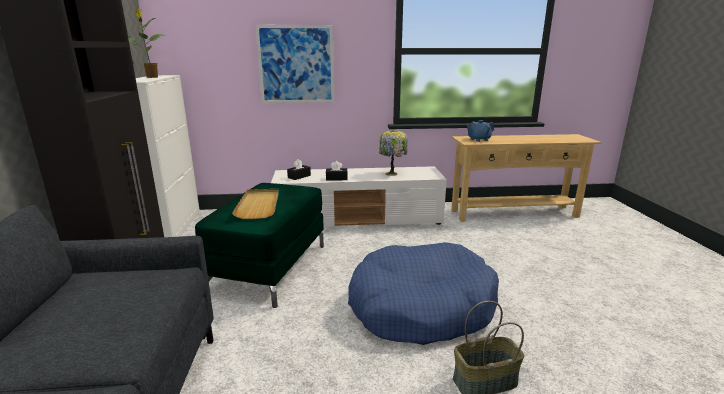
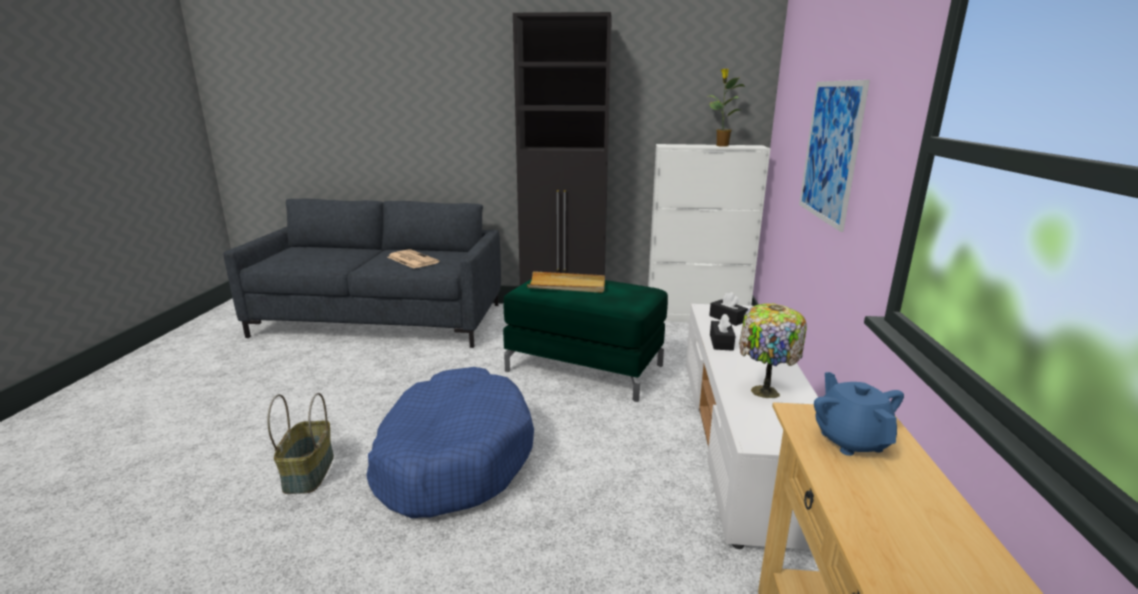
camera: 100 degrees right, 0 degrees up
none -> newspaper [388,249,439,269]

